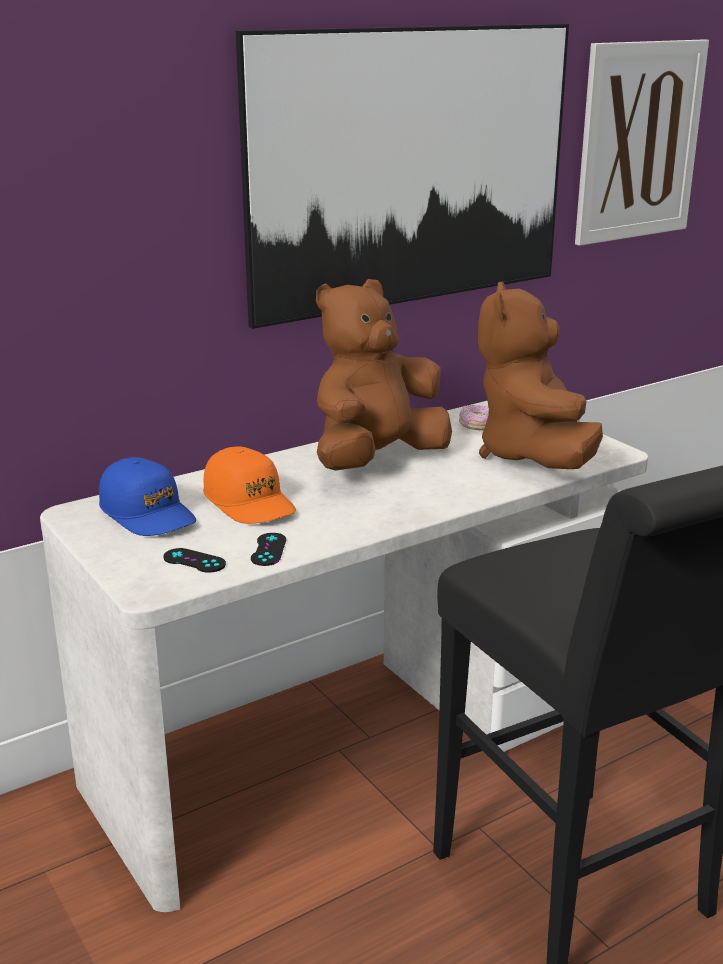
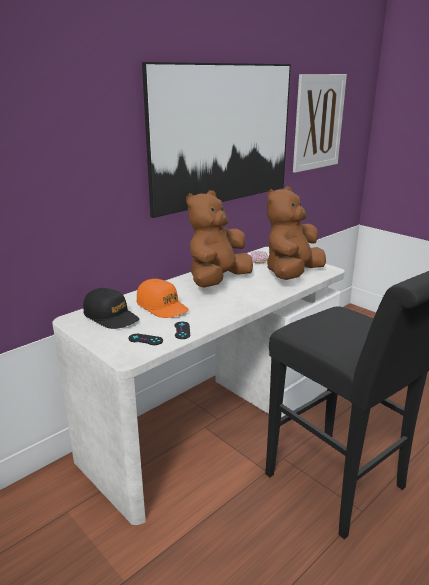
camera: 10 degrees left, 0 degrees up
blue cap [99,457,196,536] -> black cap [83,288,139,329]
brown plush toy [478,282,603,469] -> brown plush toy turned 45 degrees clockwise [267,187,326,280]

